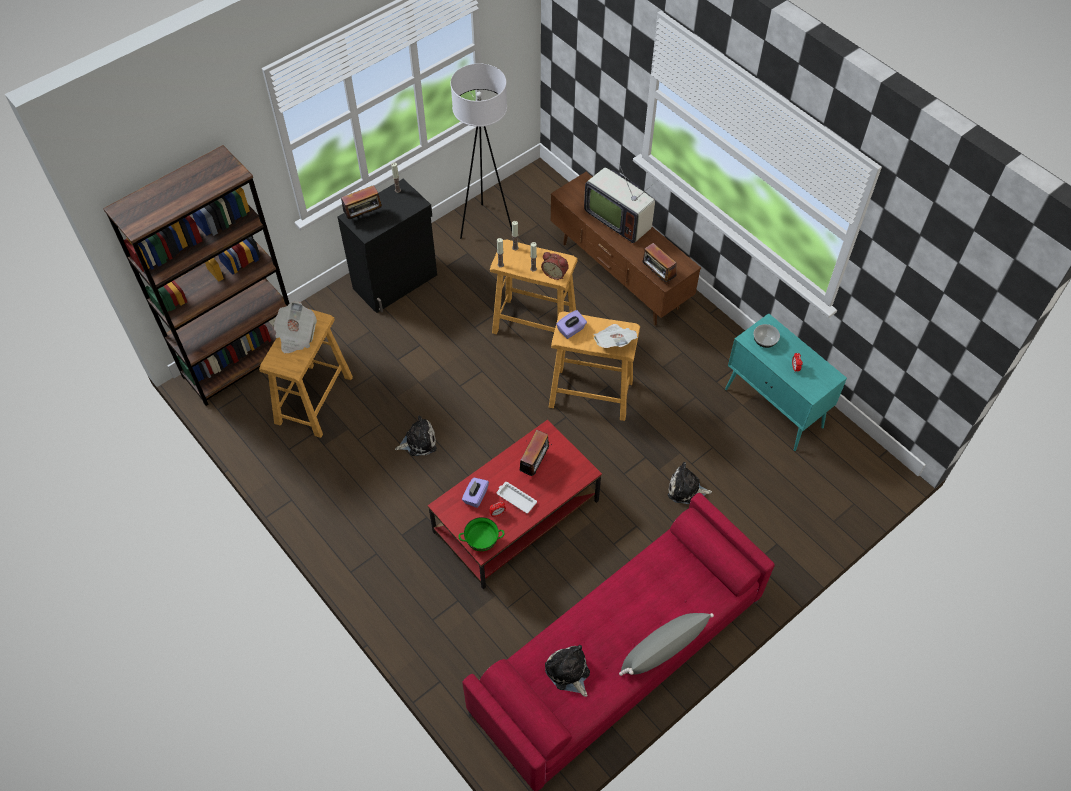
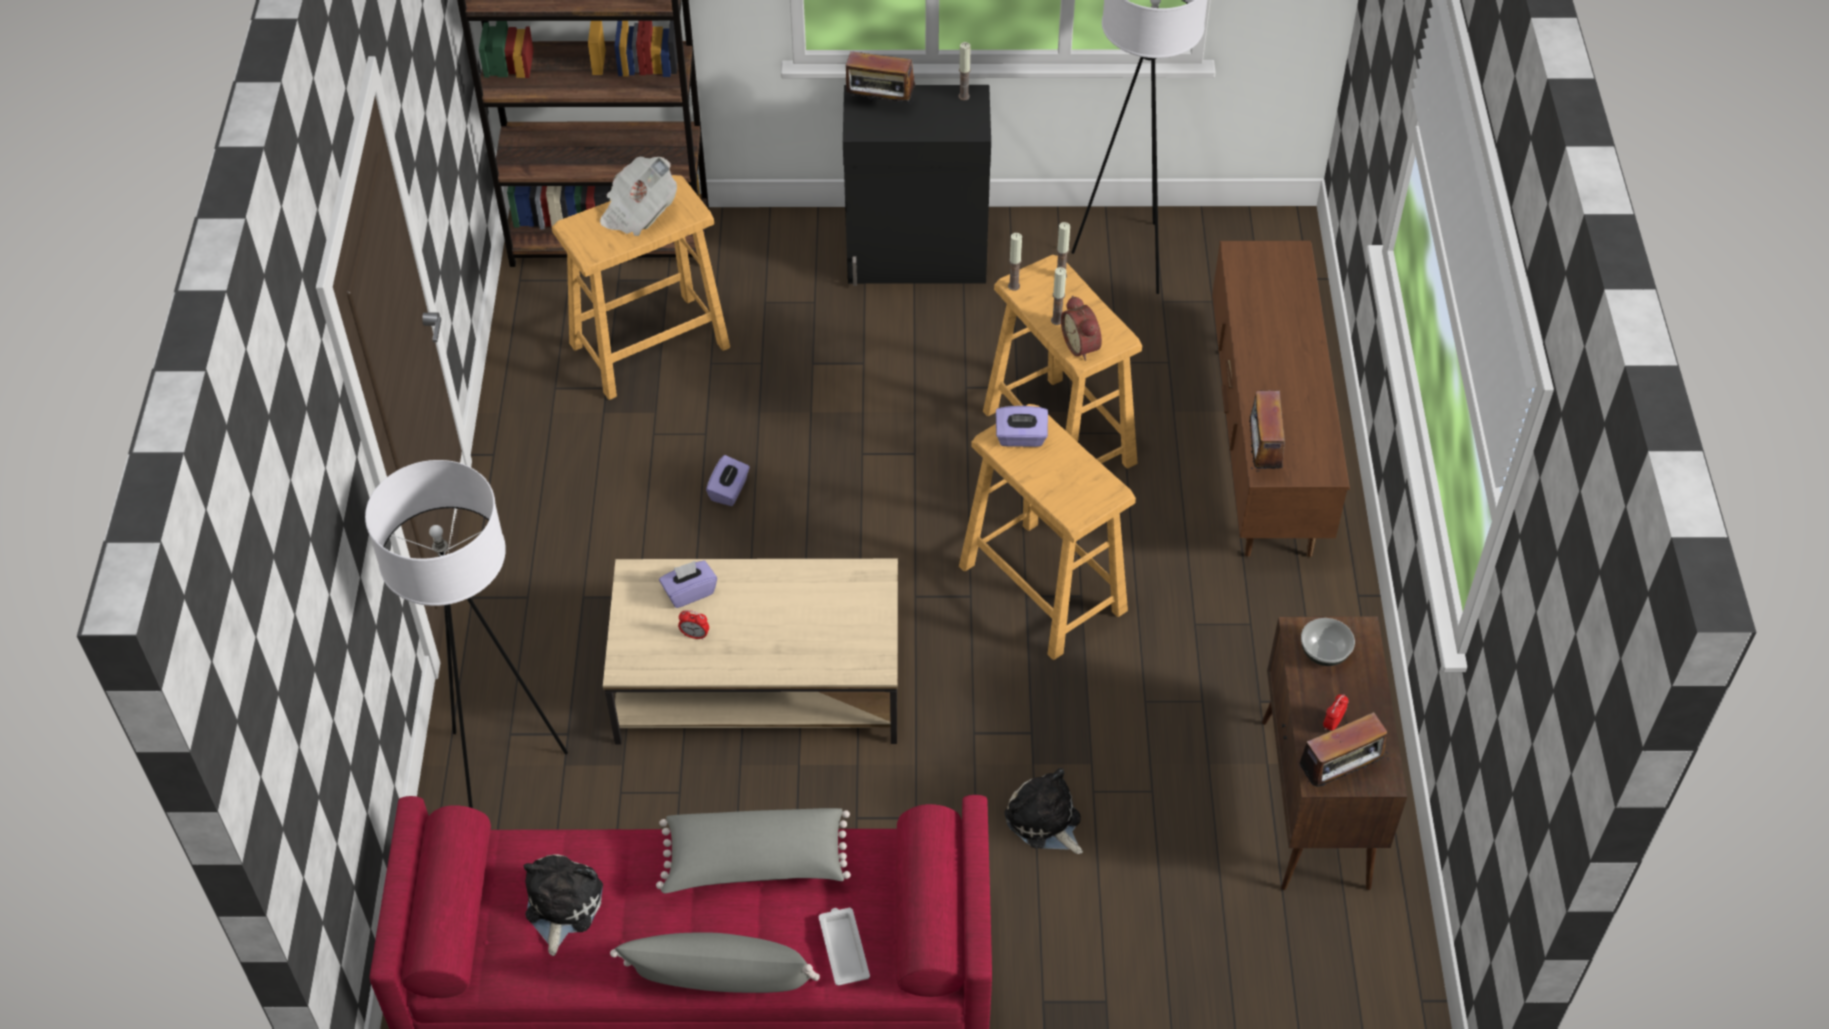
camera: 40 degrees right, 5 degrees down
plush toy [395,415,437,456] -> purple tissue box [706,455,750,506]
red coffee table [428,420,602,589] -> beige coffee table [603,559,898,745]
green bowl [458,517,504,551] -> none
white tray [497,482,537,513] -> white tray moved to [819,908,870,986]
radio [519,430,552,477] -> radio moved to [1299,712,1389,787]
television [584,164,655,243] -> none
newspaper [593,324,637,348] -> none
turquoise cabinet [725,313,847,451] -> brown cabinet [1262,616,1407,890]
none -> white floor lamp [365,460,568,808]
none -> grey pillow [656,808,851,893]

